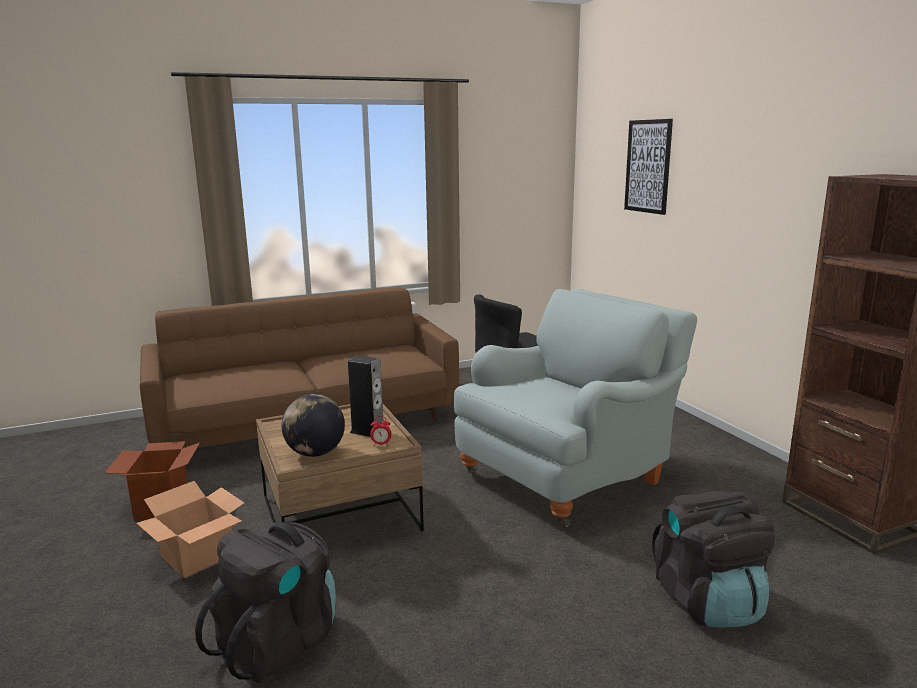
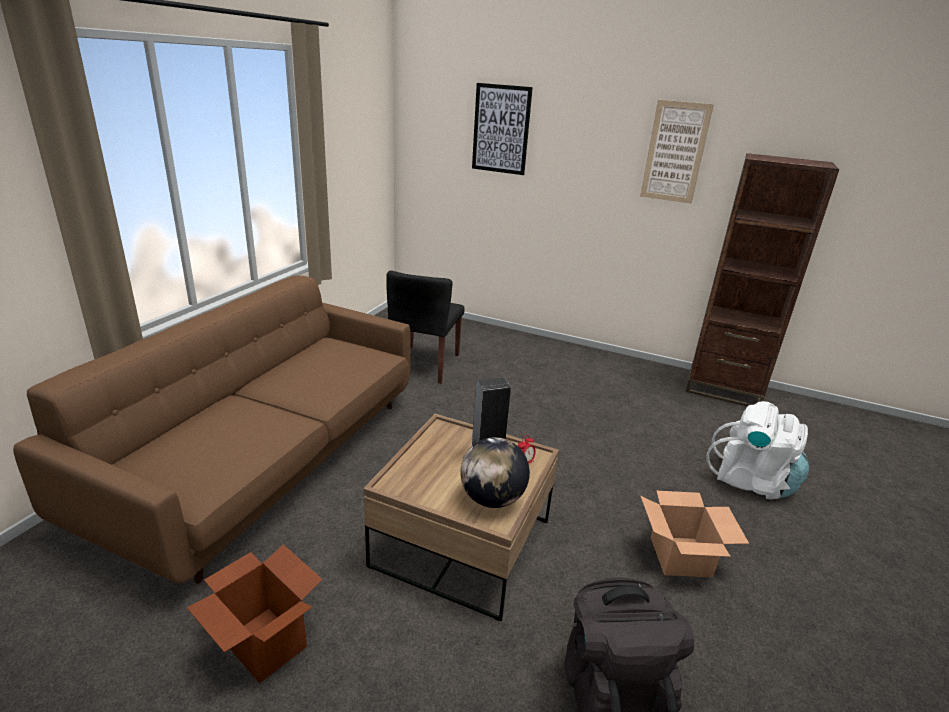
camera: 45 degrees left, 10 degrees up
cardboard box [136,481,244,578] -> cardboard box moved to [641,491,749,578]
grey armchair [454,288,697,527] -> none
black backpack [652,491,775,627] -> white backpack [706,401,809,500]
none -> picture [640,100,714,204]

